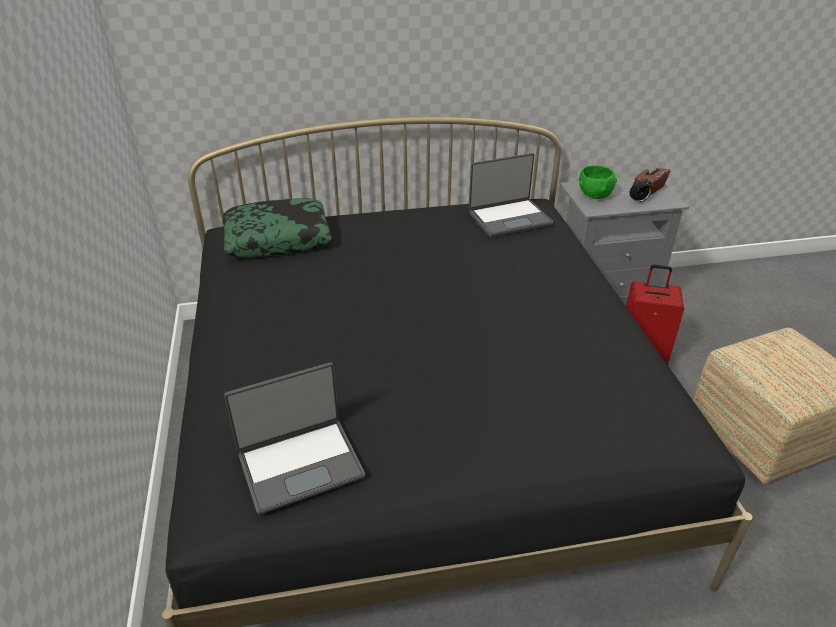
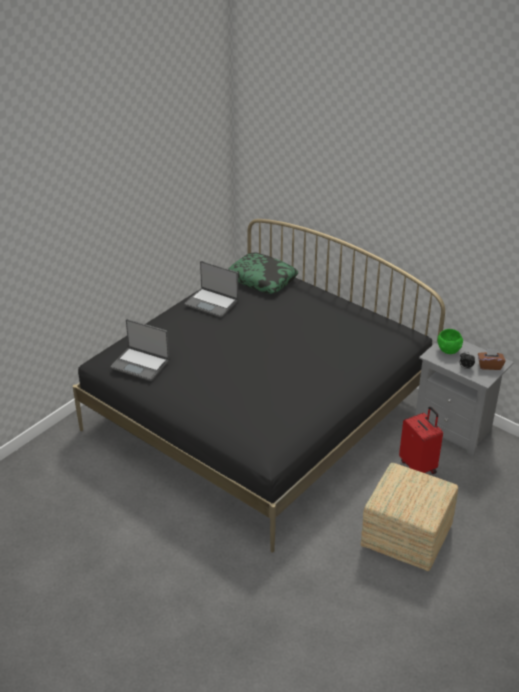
camera: 50 degrees right, 0 degrees up
laptop [469,153,553,237] -> laptop moved to [184,261,238,318]

